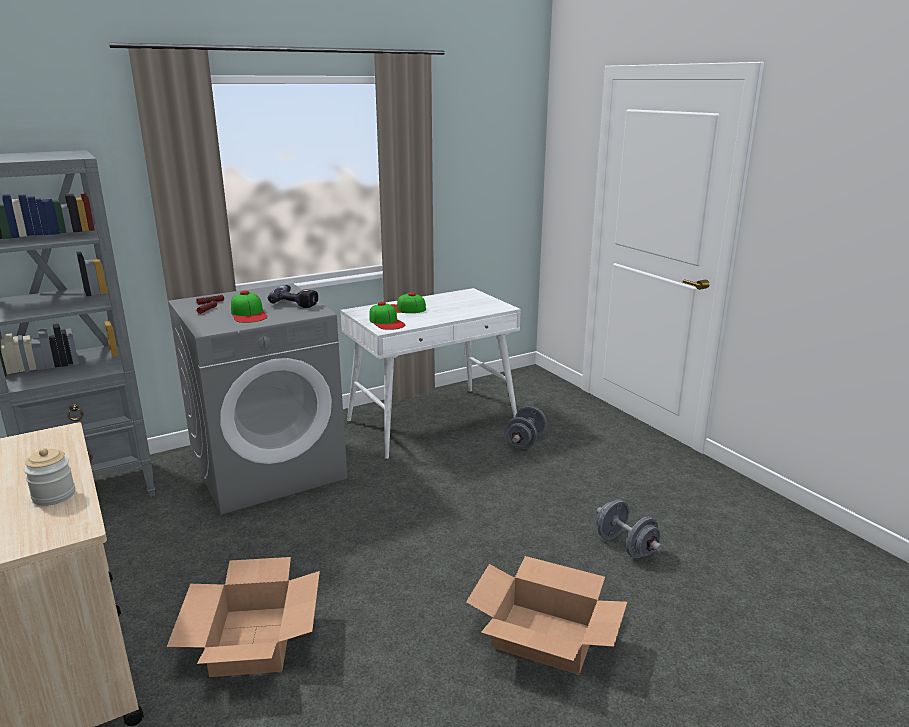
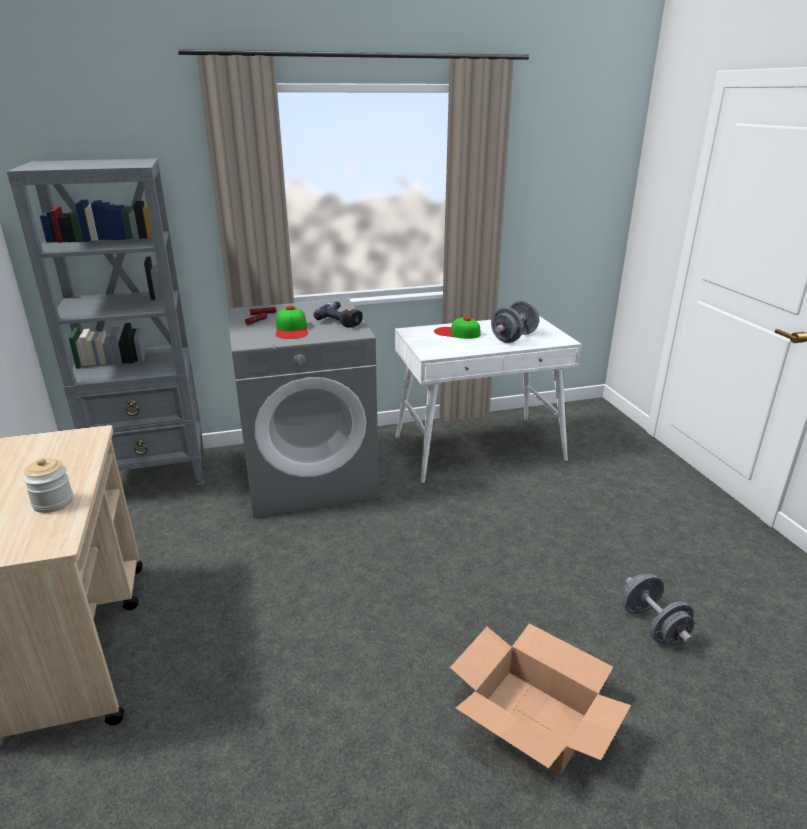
camera: 15 degrees right, 5 degrees up
cardboard box [167,557,320,677] -> none
cap [369,302,405,330] -> none
grey dumbbell [505,406,547,449] -> grey dumbbell moved to [491,300,539,343]

